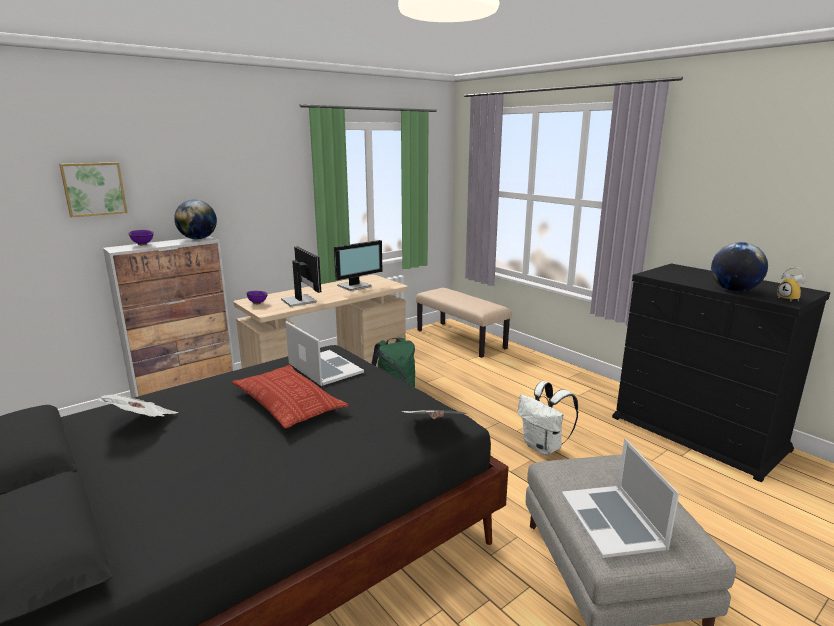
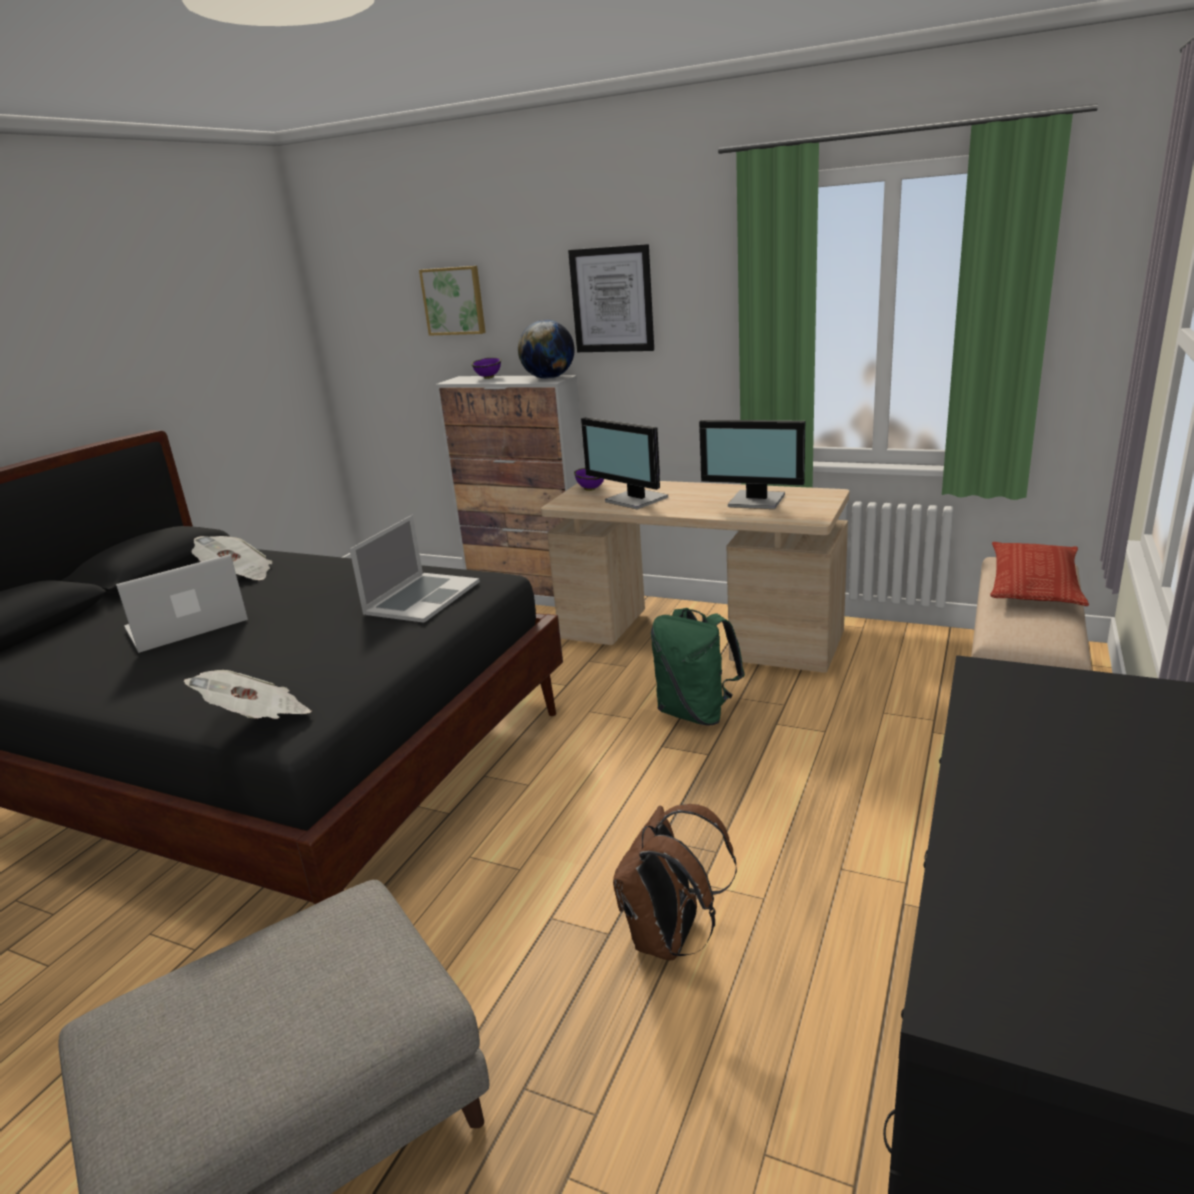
camera: 65 degrees right, 5 degrees up
pillow [232,365,349,428] -> pillow moved to [990,542,1089,606]
monitor [281,246,321,307] -> monitor turned 105 degrees clockwise [581,417,668,510]
white backpack [518,381,578,455] -> brown backpack [613,804,737,960]
laptop [562,438,679,558] -> laptop moved to [116,554,248,653]
globe [711,242,768,291] -> none
alarm clock [777,267,806,302] -> none
none -> picture [568,244,654,352]

